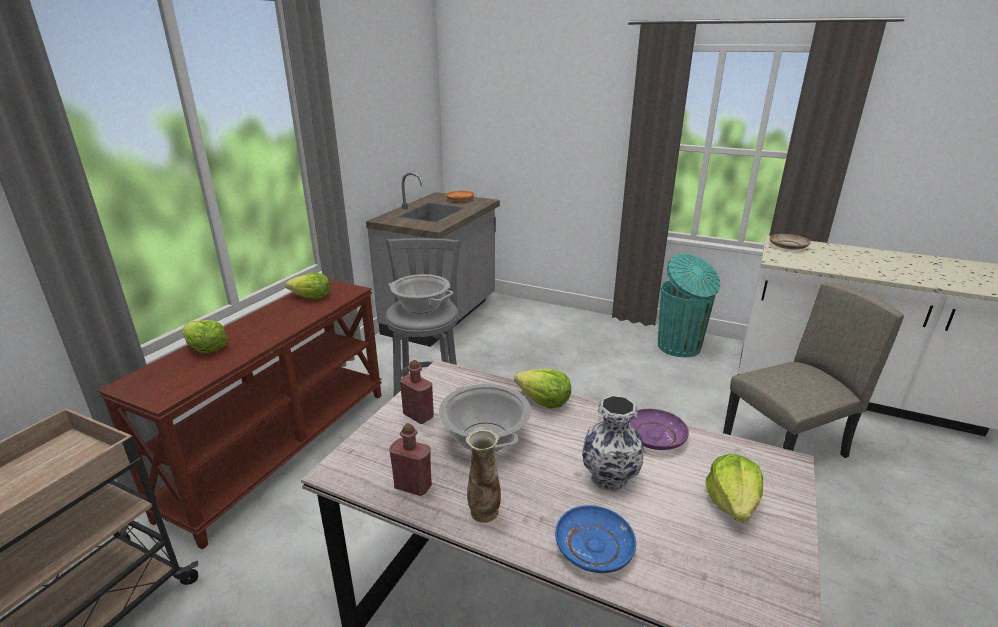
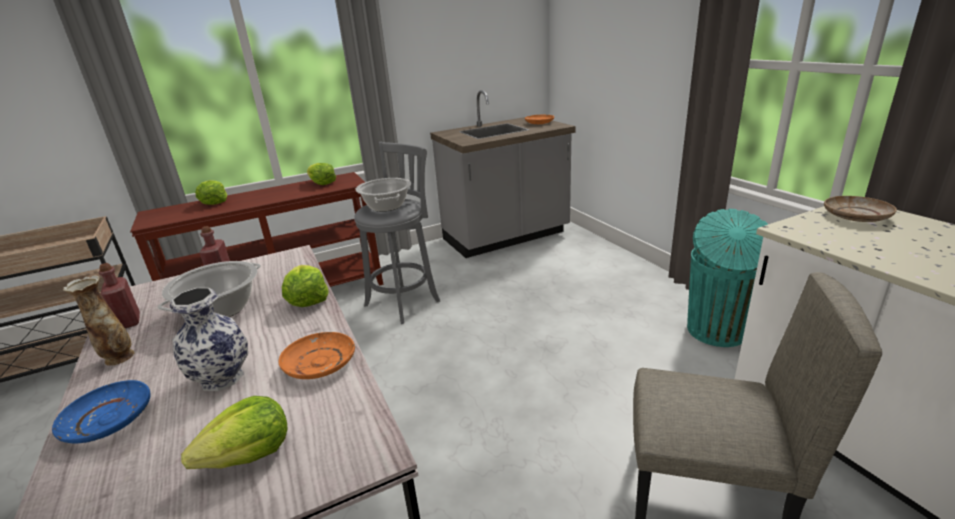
camera: 40 degrees right, 0 degrees up
purple plate [629,409,689,450] -> orange plate [278,332,355,379]

